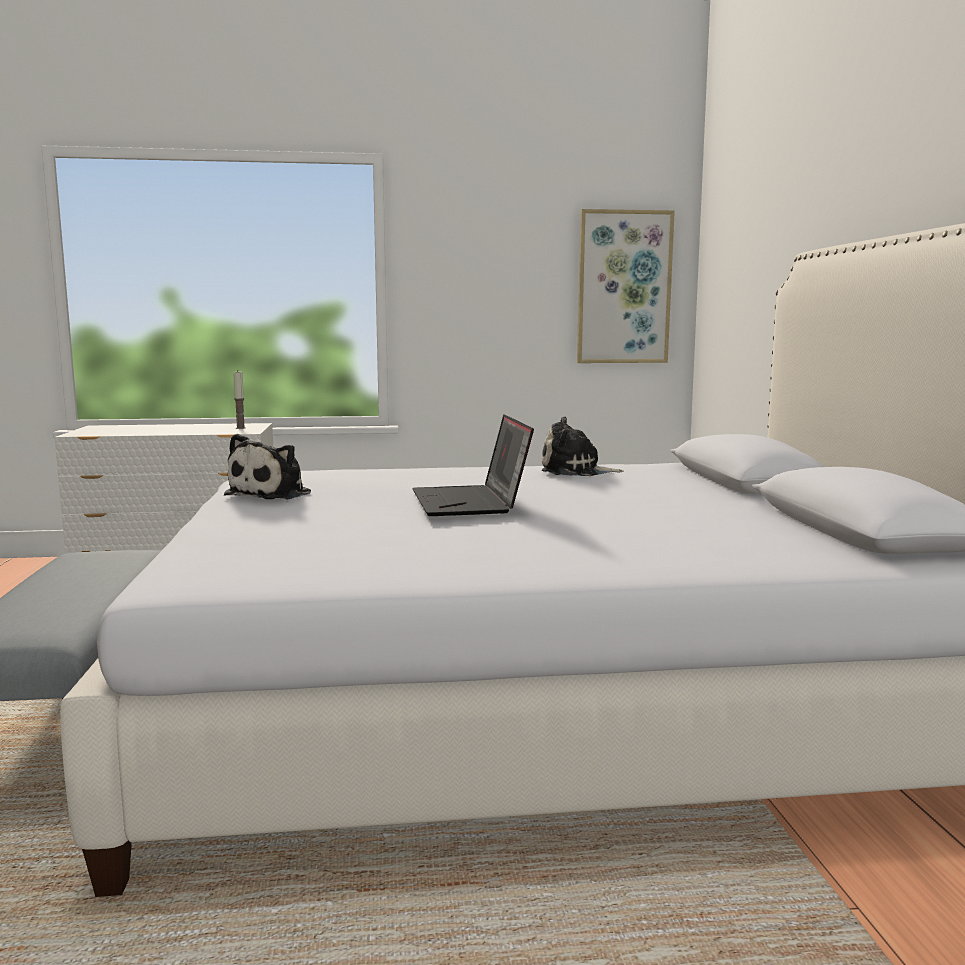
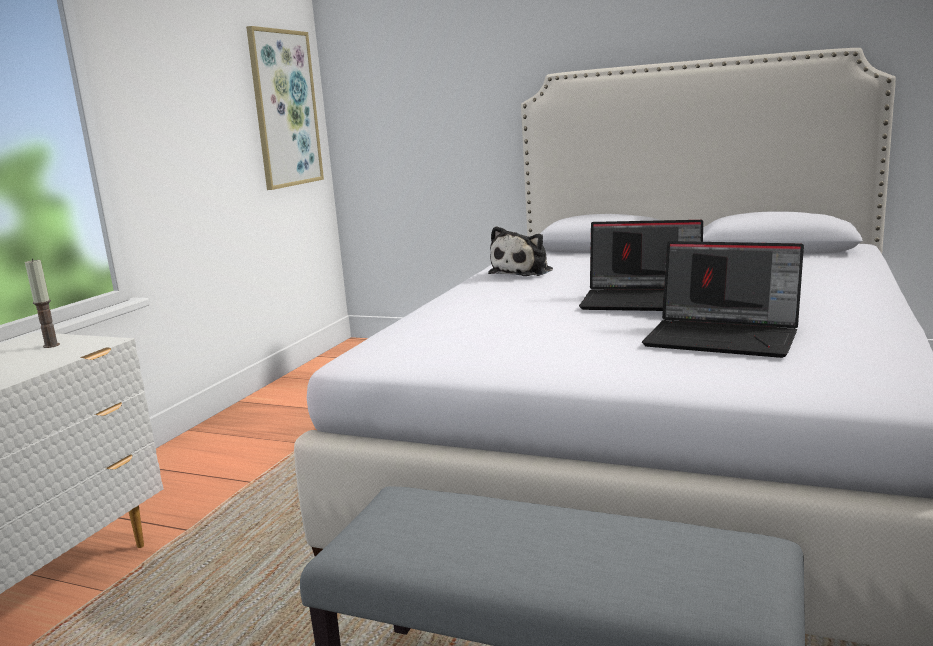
camera: 60 degrees left, 5 degrees up
plush toy [224,434,311,500] -> none
none -> laptop [642,241,804,358]

